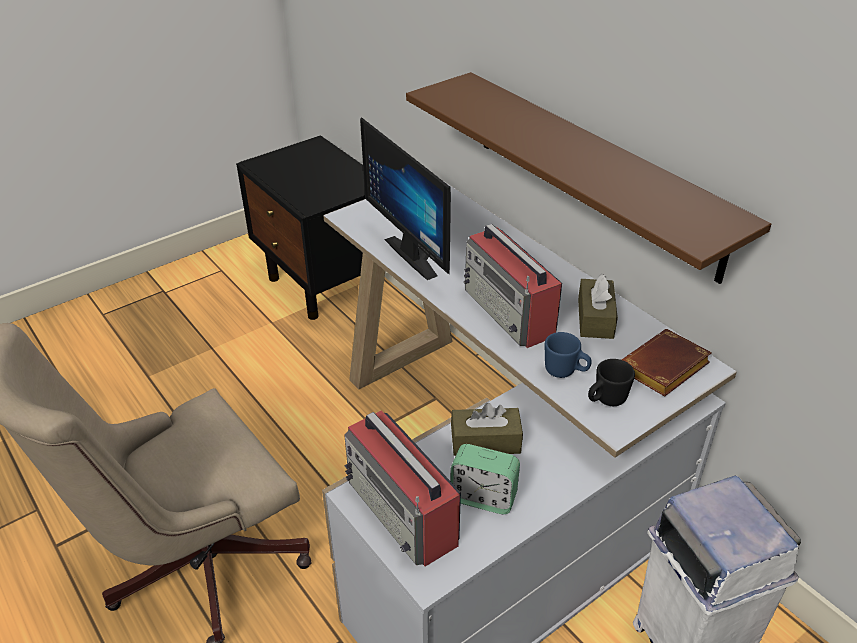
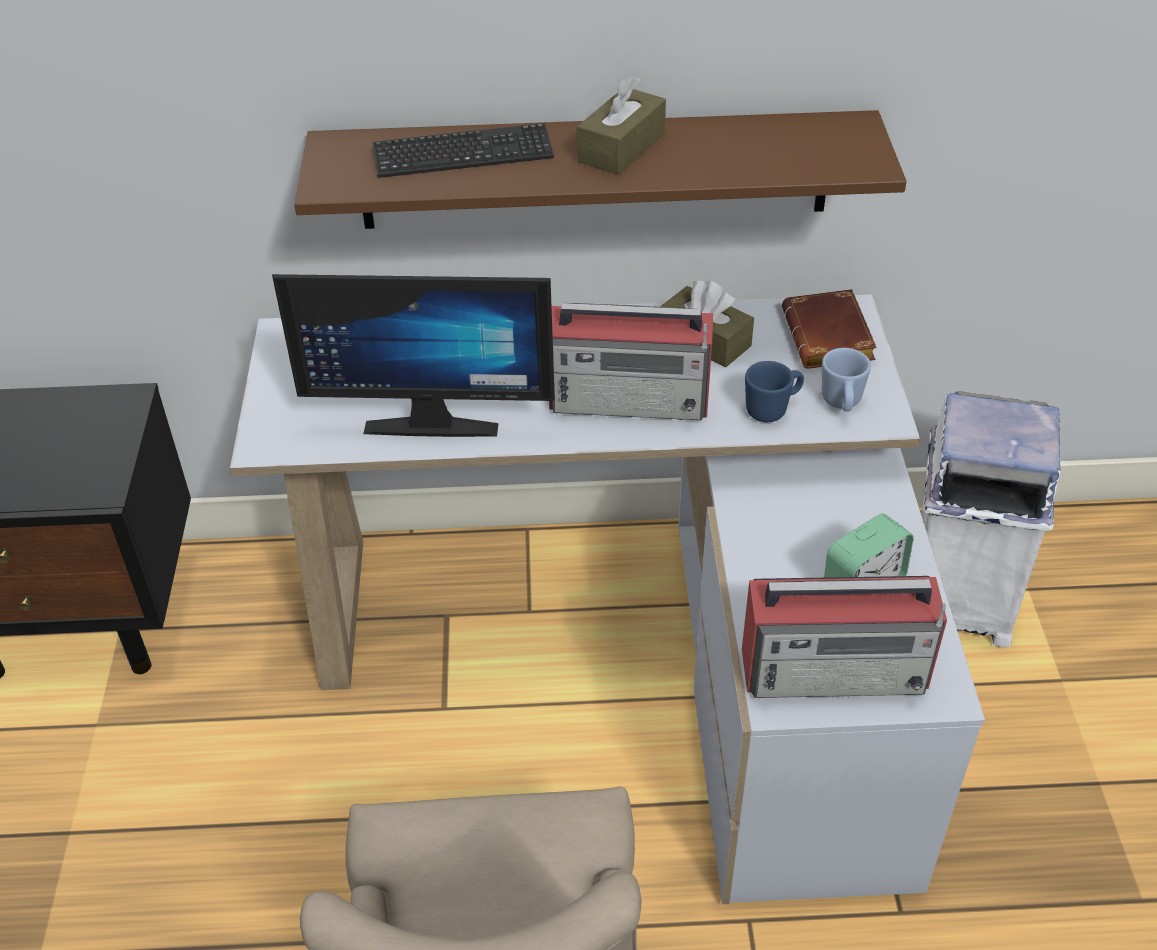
camera: 55 degrees left, 5 degrees up
brown tissue box [451,403,523,456] -> brown tissue box moved to [577,75,666,175]
black mug [588,359,635,406] -> blue mug [822,348,871,412]
none -> keyboard [372,123,554,178]

